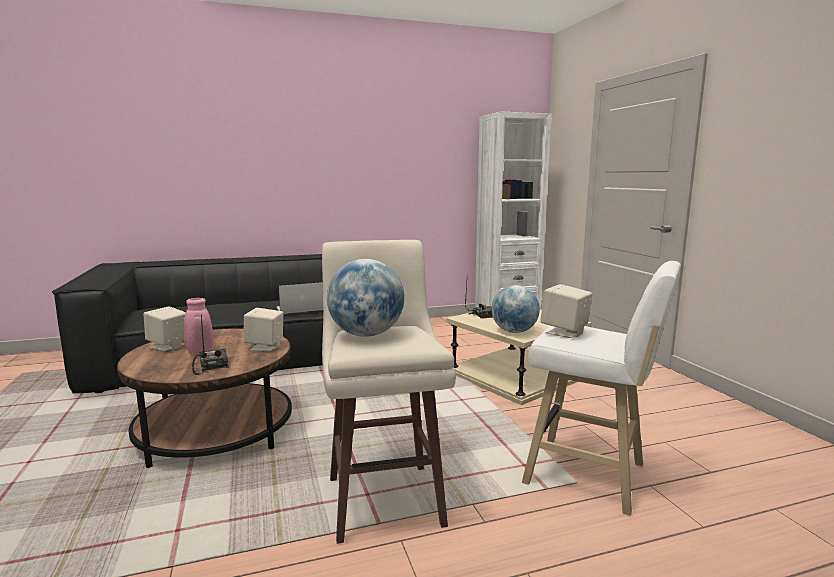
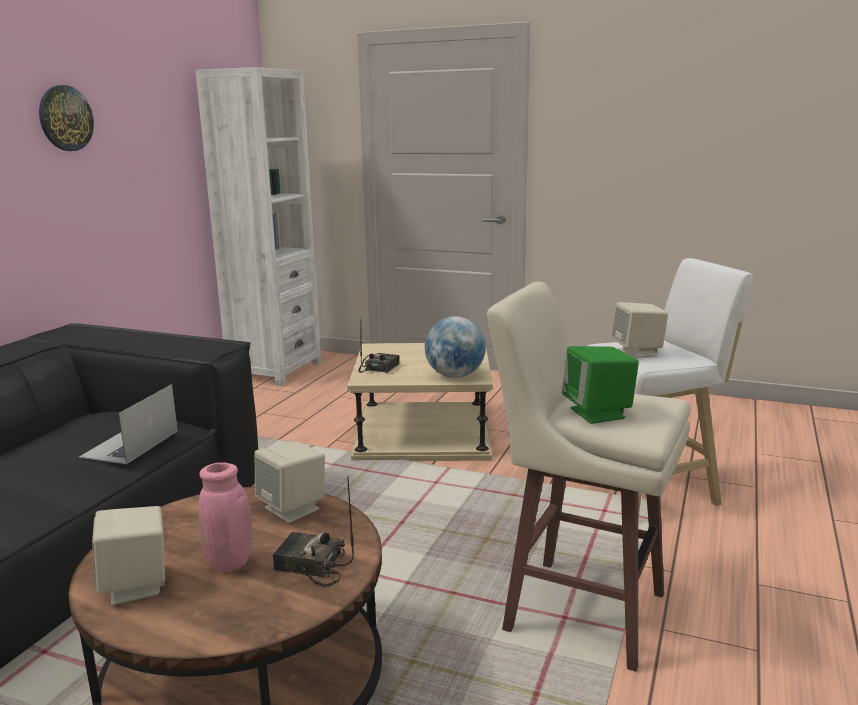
camera: 50 degrees left, 5 degrees up
globe [327,259,404,337] -> green speaker [562,346,639,424]
none -> wall clock [39,85,94,151]

